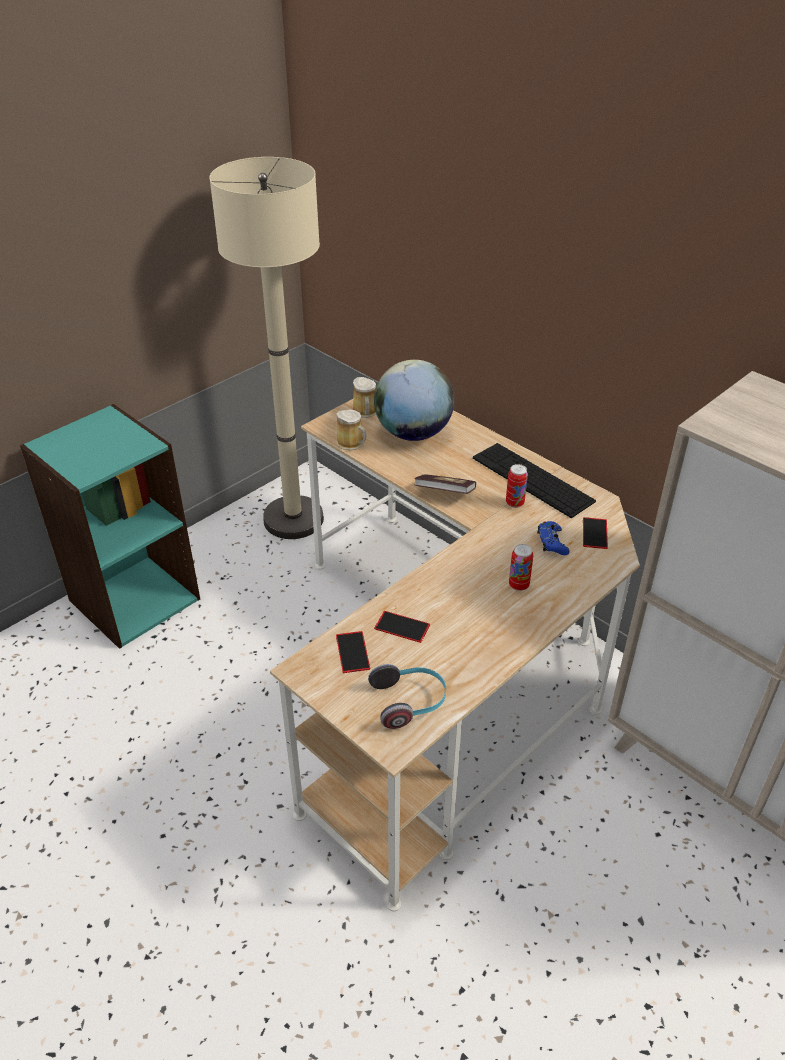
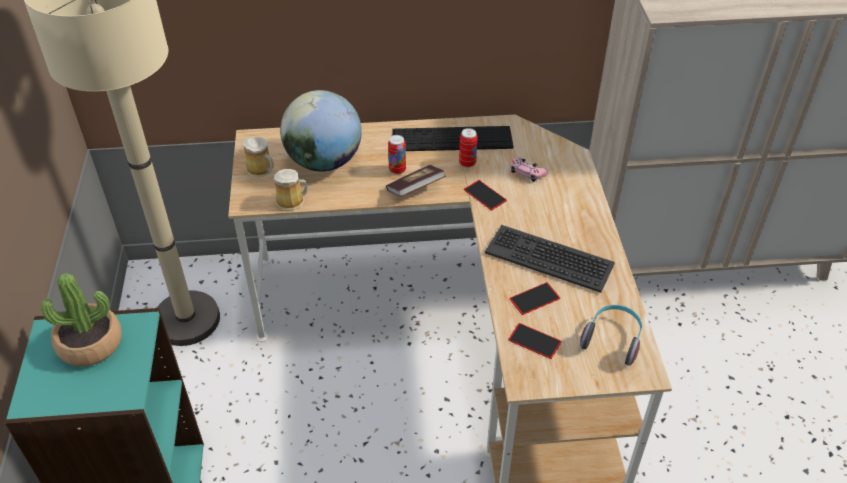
camera: 50 degrees left, 5 degrees up
can [509,544,533,591] -> can moved to [388,135,406,175]
blue game controller [537,521,570,555] -> pink game controller [511,157,548,182]
phone [583,517,608,549] -> phone moved to [464,180,507,210]
none -> potted plant [41,273,122,367]
none -> keyboard [484,225,615,293]

